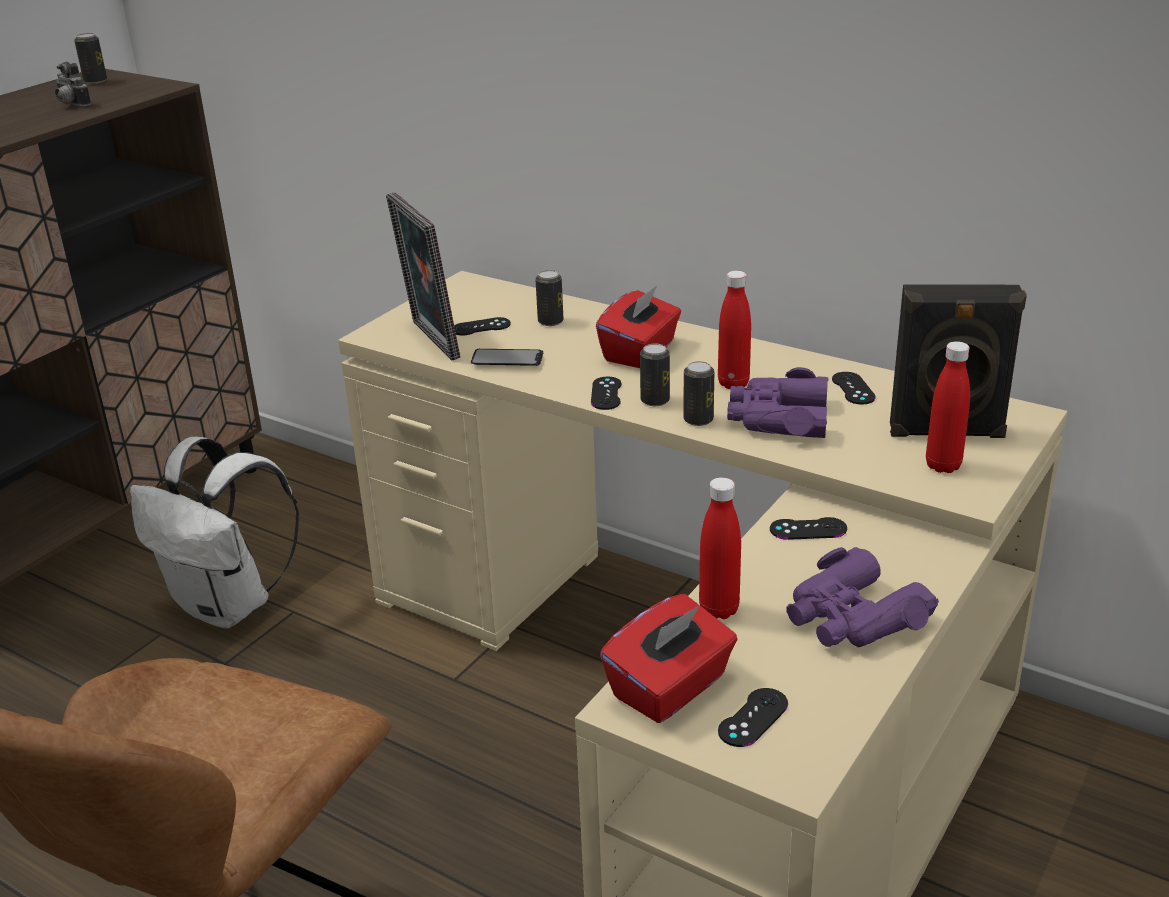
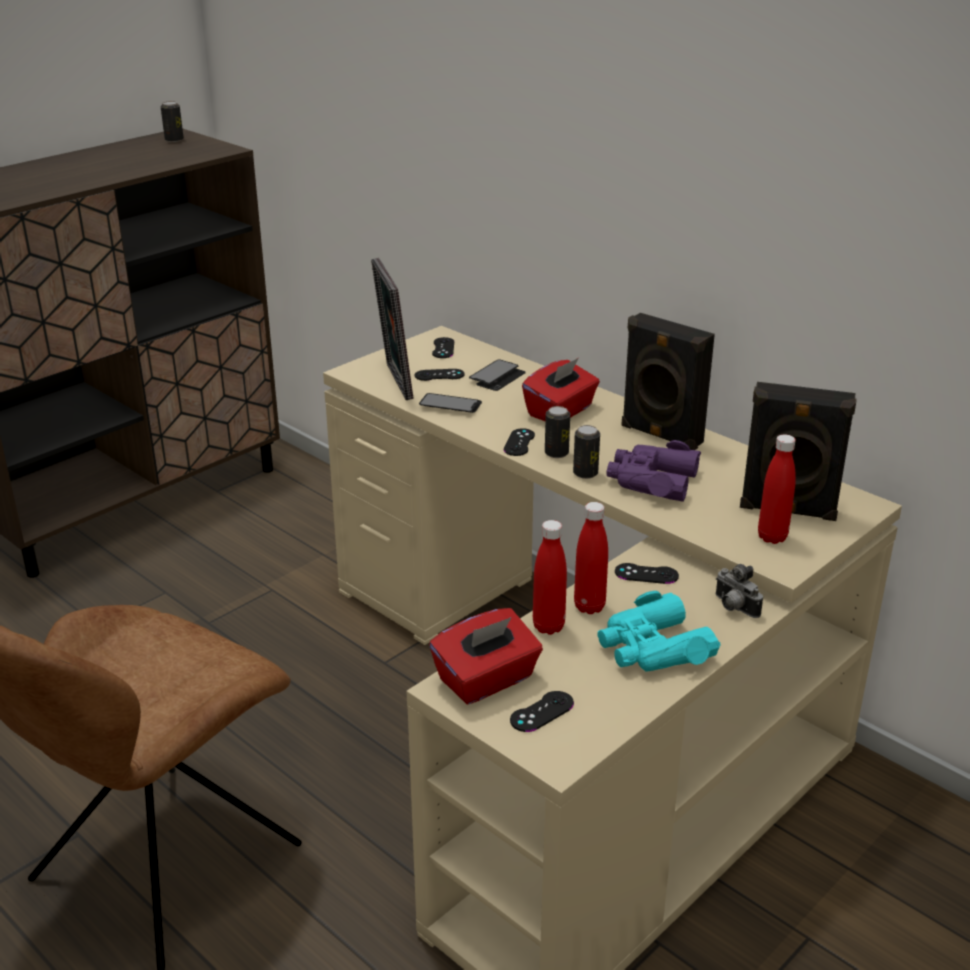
camera: 10 degrees right, 0 degrees up
camera [55,62,91,107] -> camera moved to [716,564,763,618]
white backpack [130,437,299,629] -> none
can [535,270,564,326] -> phone [469,360,526,391]
red bottle [718,271,751,389] -> red bottle moved to [574,502,608,614]
purple binoculars [786,547,939,647] -> turquoise binoculars [598,591,720,672]
black game controller [832,372,876,404] -> black game controller moved to [432,337,454,358]
none -> black speaker [621,313,715,450]

